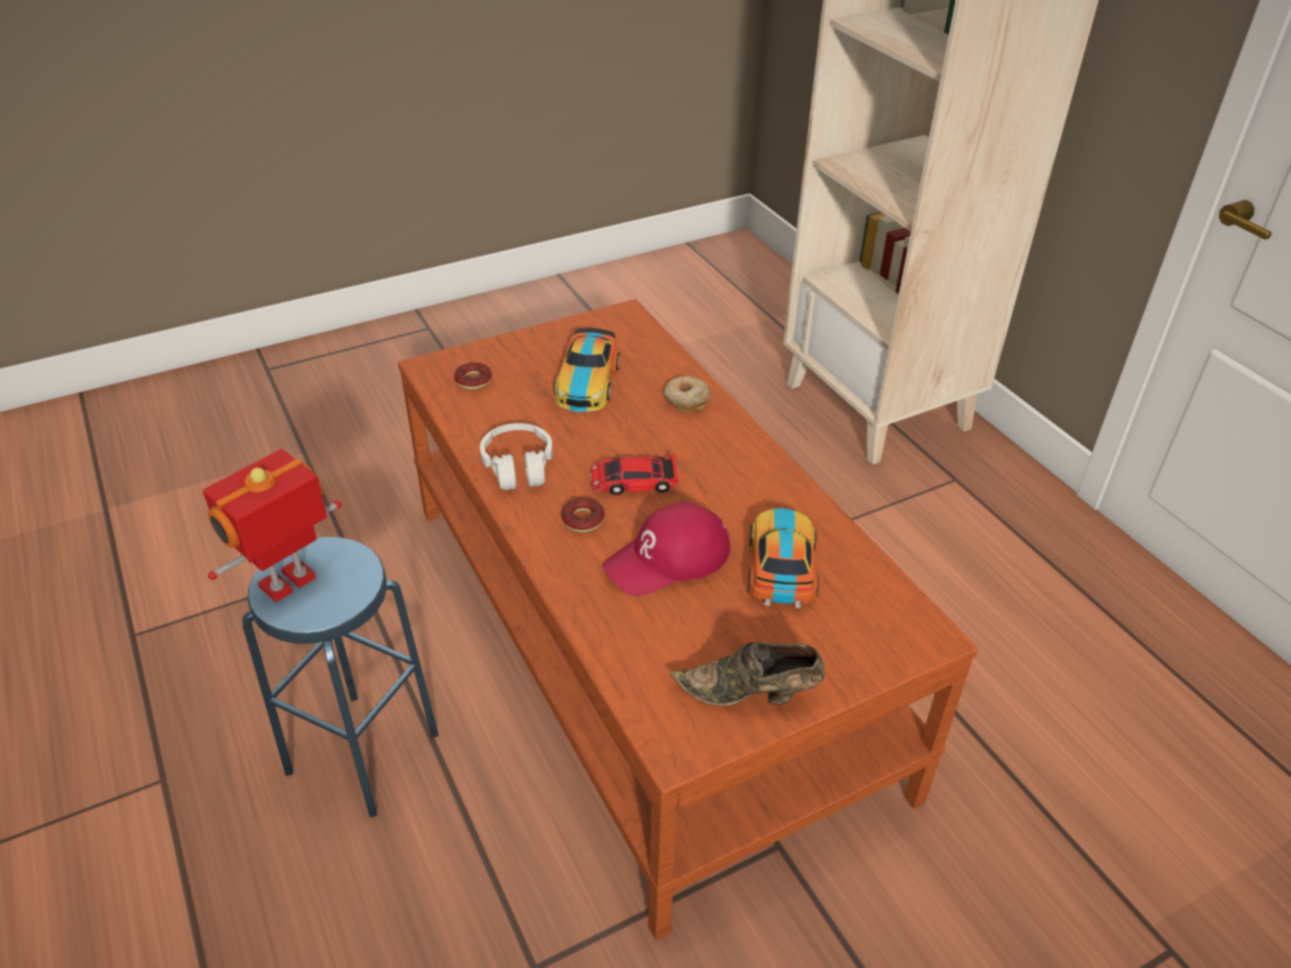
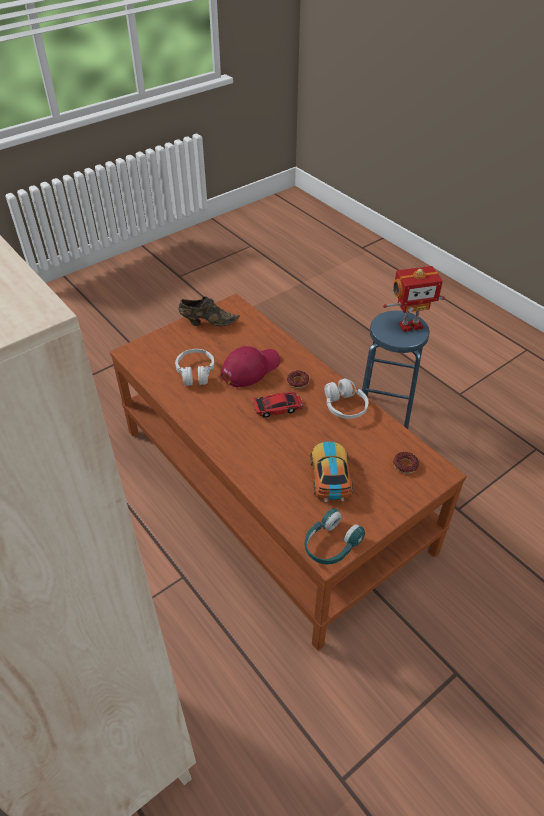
camera: 170 degrees right, 5 degrees up
toy robot [203,449,342,602] -> toy robot turned 45 degrees clockwise [383,266,445,332]
donut [664,376,711,412] -> none
toy car [748,508,819,608] -> white headphones [175,349,214,386]
none -> turquoise headphones [304,508,365,564]

